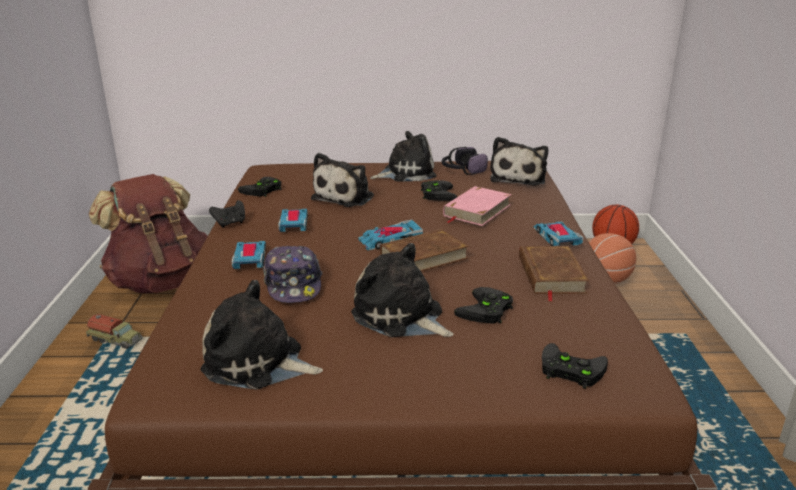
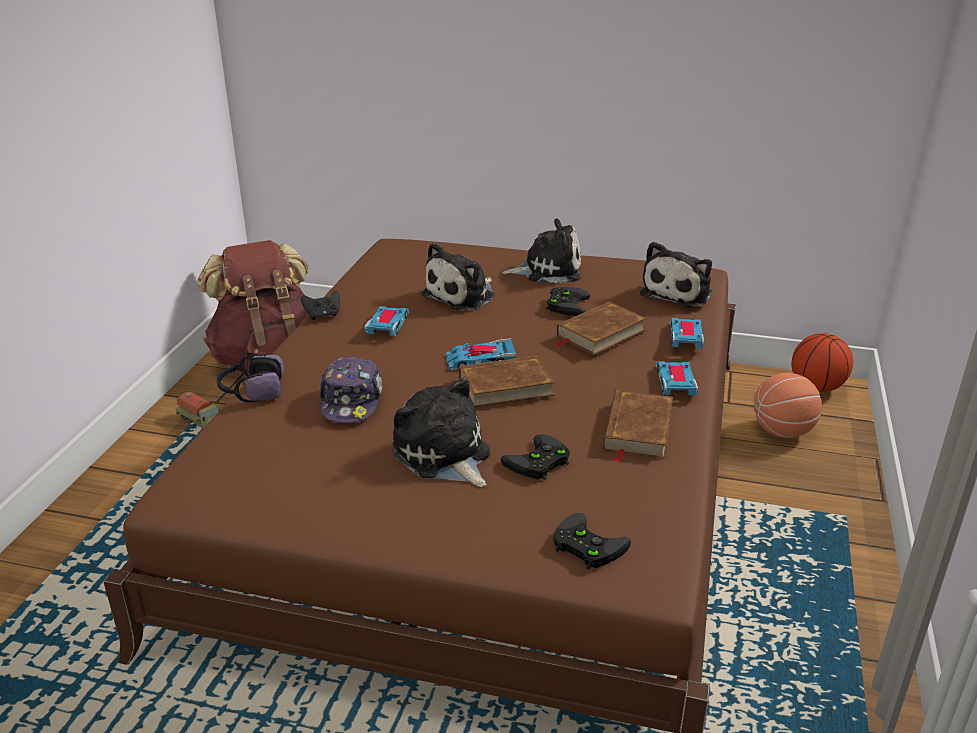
camera: 15 degrees right, 5 degrees up
plush toy [201,280,323,390] -> none
toy car [231,241,266,269] -> toy car moved to [671,318,704,349]
black game controller [238,177,282,197] -> none
headphones [442,147,488,175] -> headphones moved to [217,354,284,402]
pink book [443,186,512,226] -> brown book [555,301,647,355]

